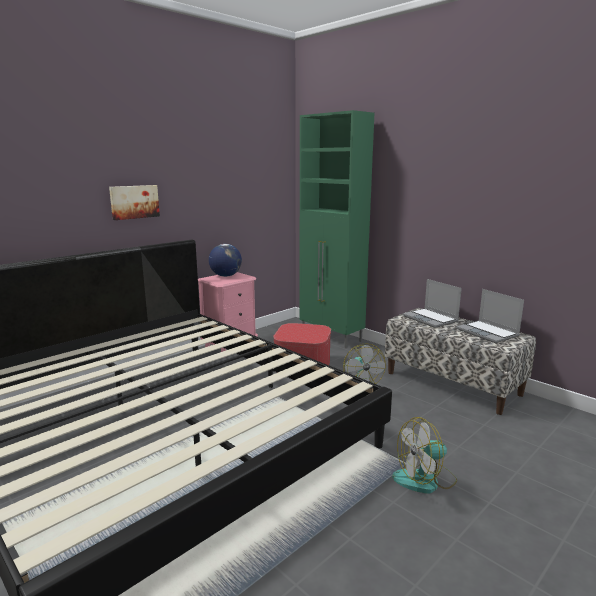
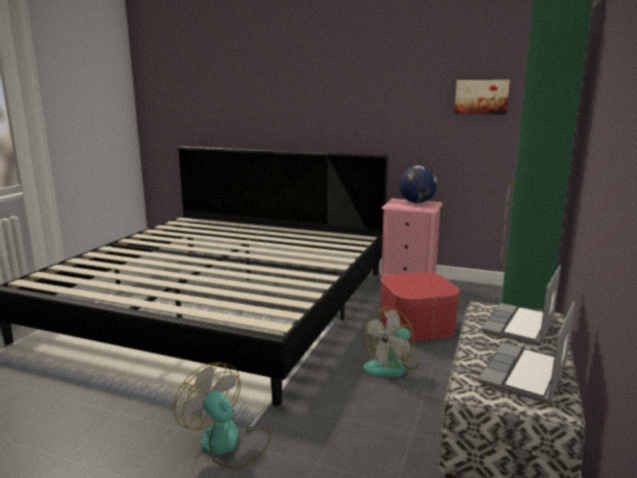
camera: 65 degrees right, 0 degrees up
picture [109,185,160,220] -> picture moved to [454,80,510,115]

